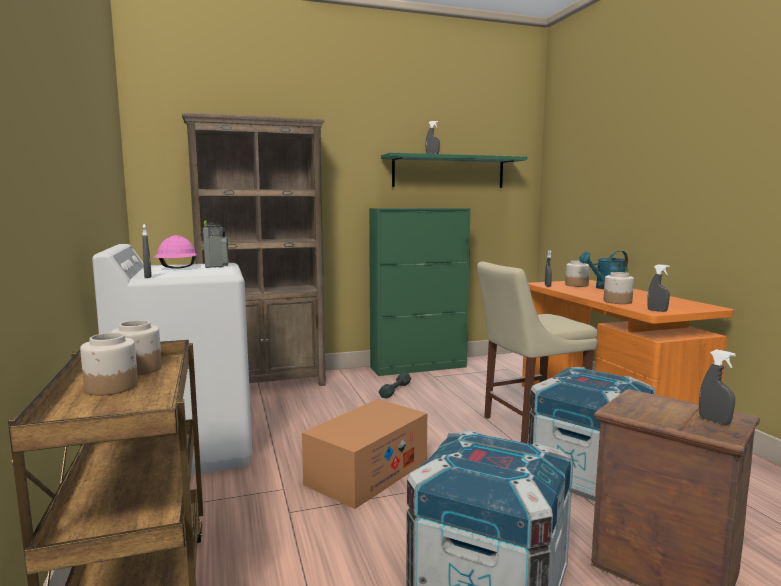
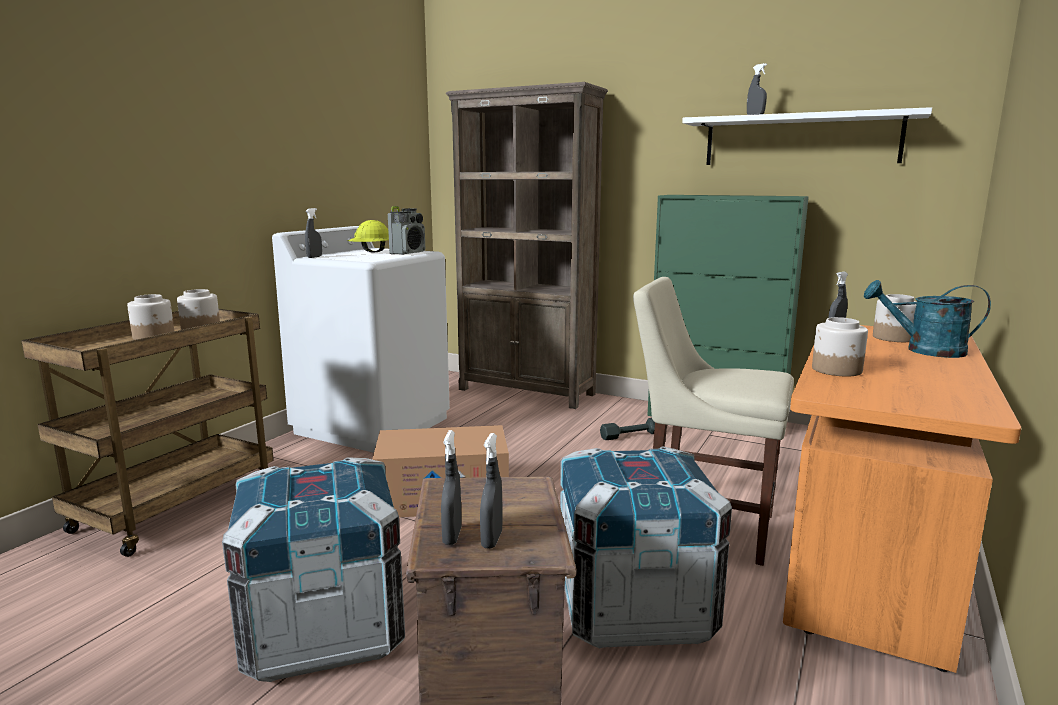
camera: 45 degrees right, 5 degrees up
pink hard hat [154,235,197,269] -> yellow hard hat [347,220,389,253]
green shelf [381,153,527,188] -> white shelf [682,107,932,165]
grey spray bottle [647,264,670,312] -> grey spray bottle moved to [441,430,462,545]

